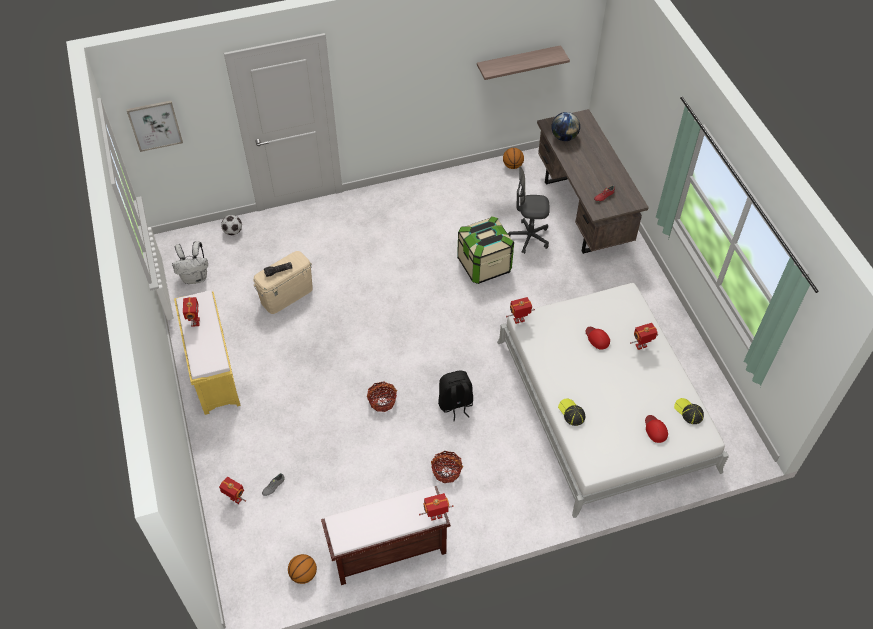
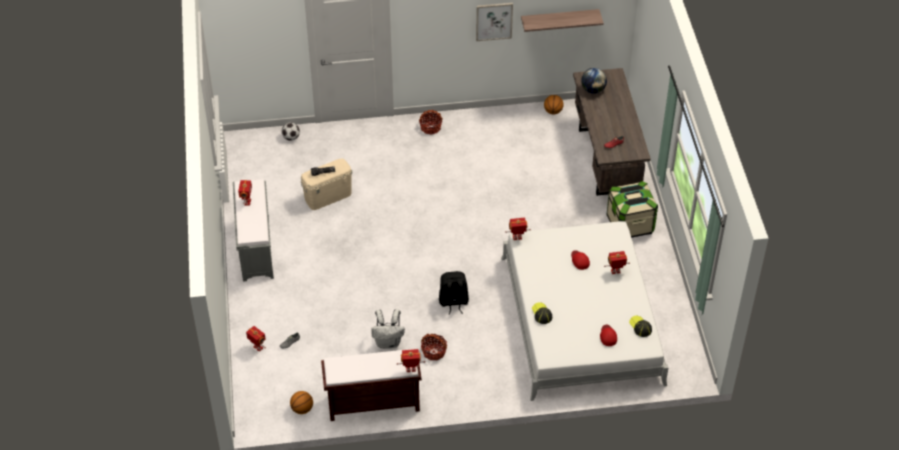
camera: 10 degrees right, 5 degrees down
picture [126,101,183,152] -> picture moved to [476,3,513,41]
white backpack [172,241,208,284] -> white backpack moved to [371,309,405,349]
yellow bench [174,290,241,415] -> grey bench [233,179,274,282]
basket [367,381,397,412] -> basket moved to [419,110,443,135]
storage box [457,216,514,284] -> storage box moved to [606,181,658,238]
grey office chair [507,166,550,254] -> none

